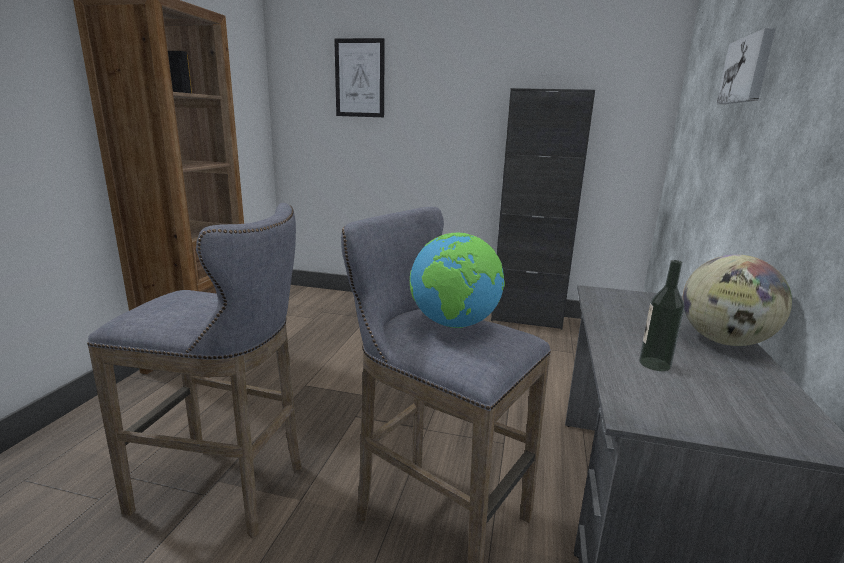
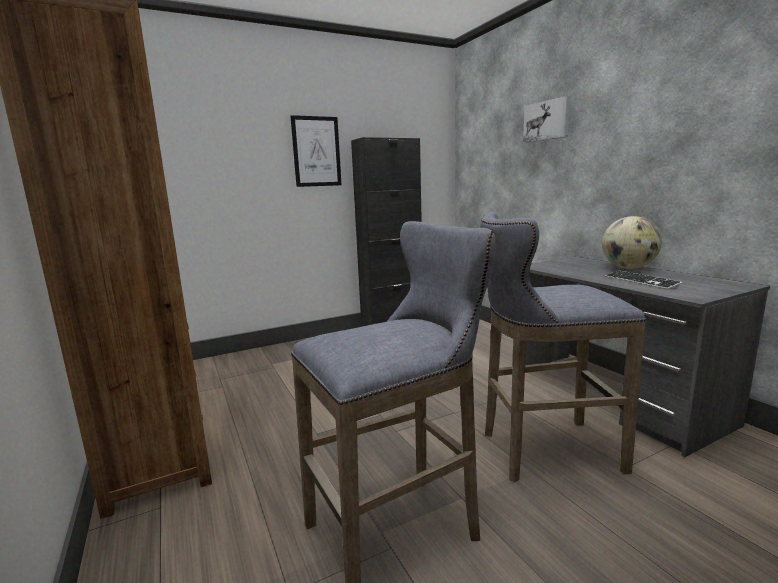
camera: 40 degrees left, 5 degrees down
picture [334,38,385,117] -> picture moved to [290,115,341,187]
globe [410,233,505,328] -> none
bottle [639,260,684,371] -> keyboard [605,270,683,290]

